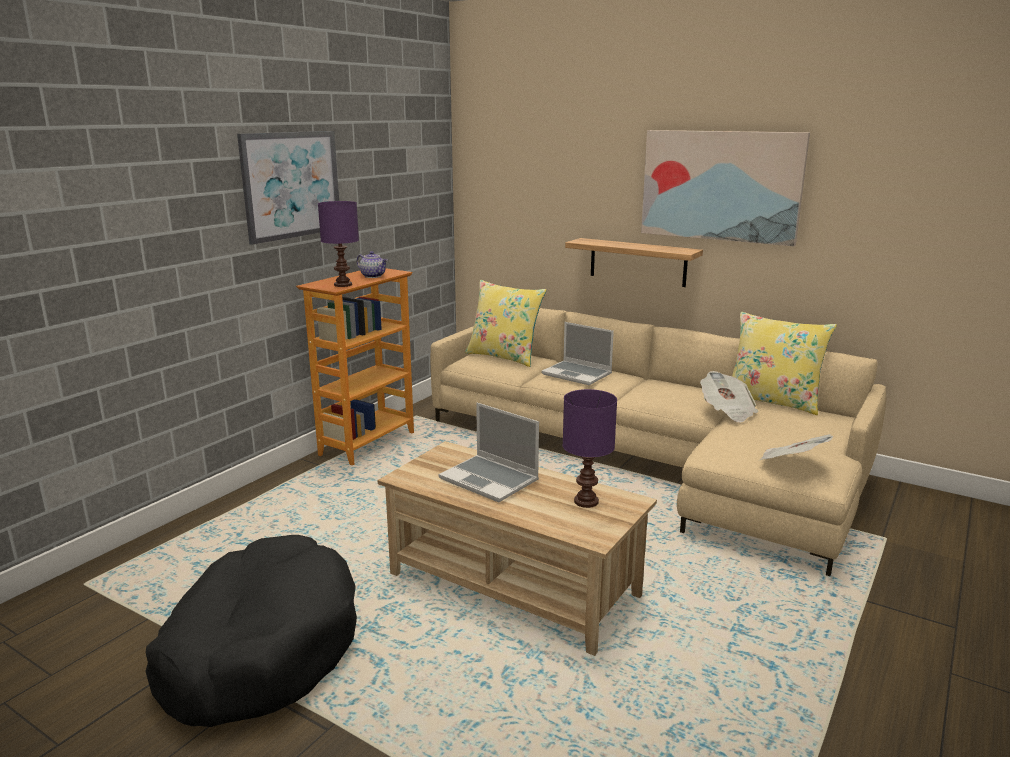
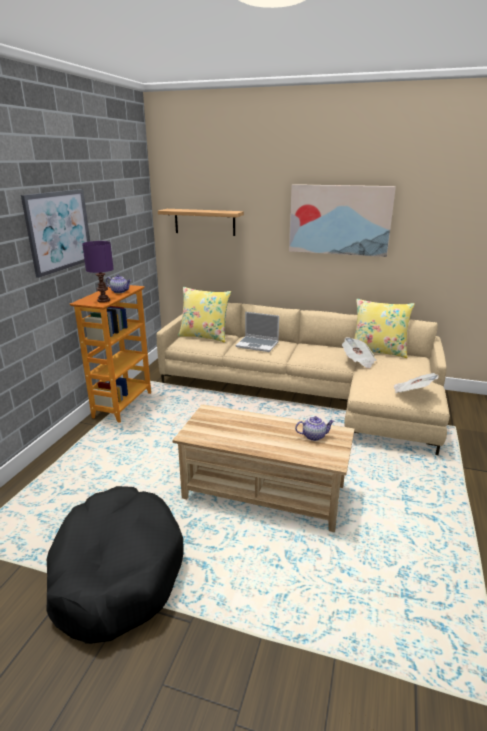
camera: 15 degrees left, 5 degrees up
laptop [438,403,539,502] -> none
purple table lamp [563,389,617,508] -> teapot [295,416,335,441]
shelf [565,238,703,287] -> shelf moved to [158,209,244,236]

